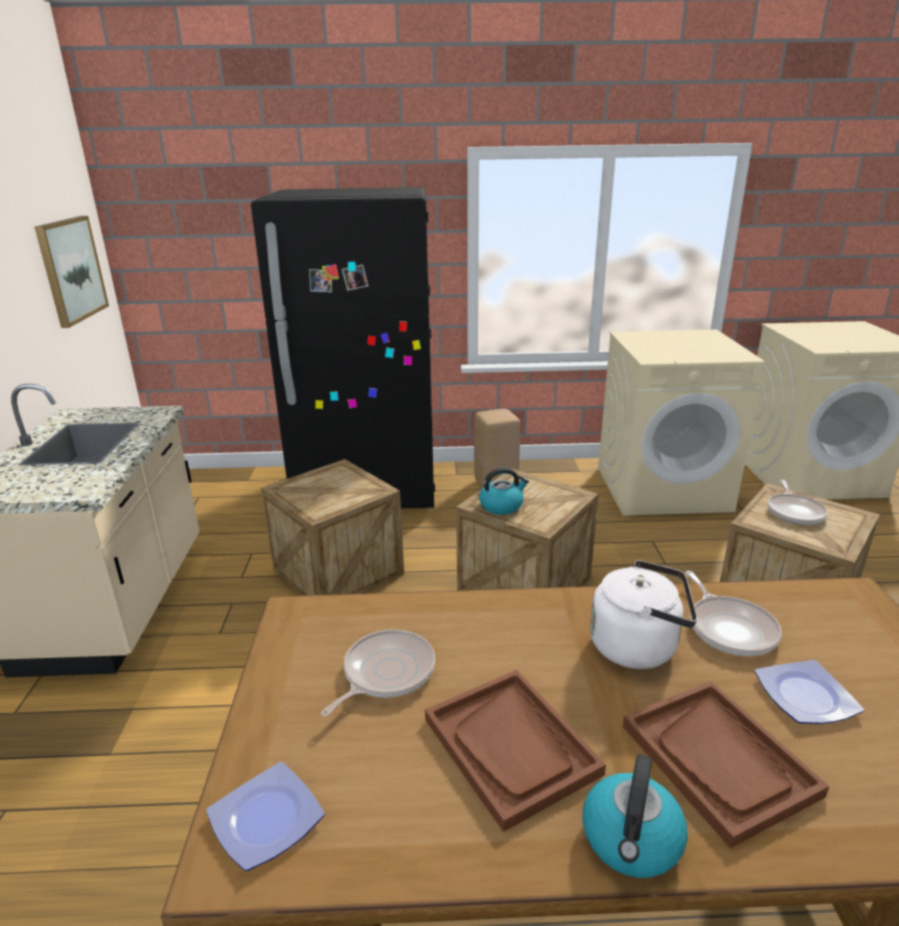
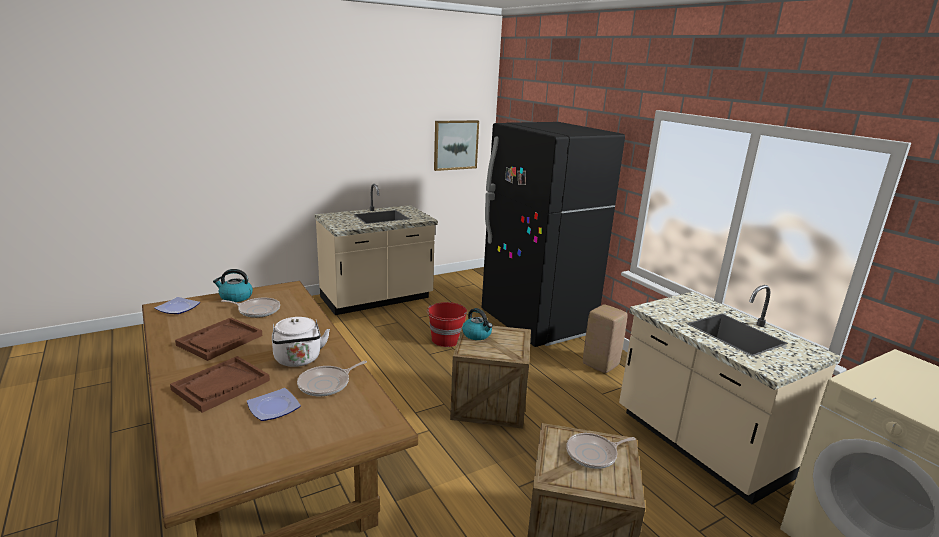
camera: 60 degrees right, 5 degrees down
crate [261,459,404,596] -> red bucket [427,302,467,347]
kettle [582,754,688,878] -> kettle moved to [213,269,253,302]
beige washing machine [598,329,765,516] -> beige counter [619,285,841,504]

